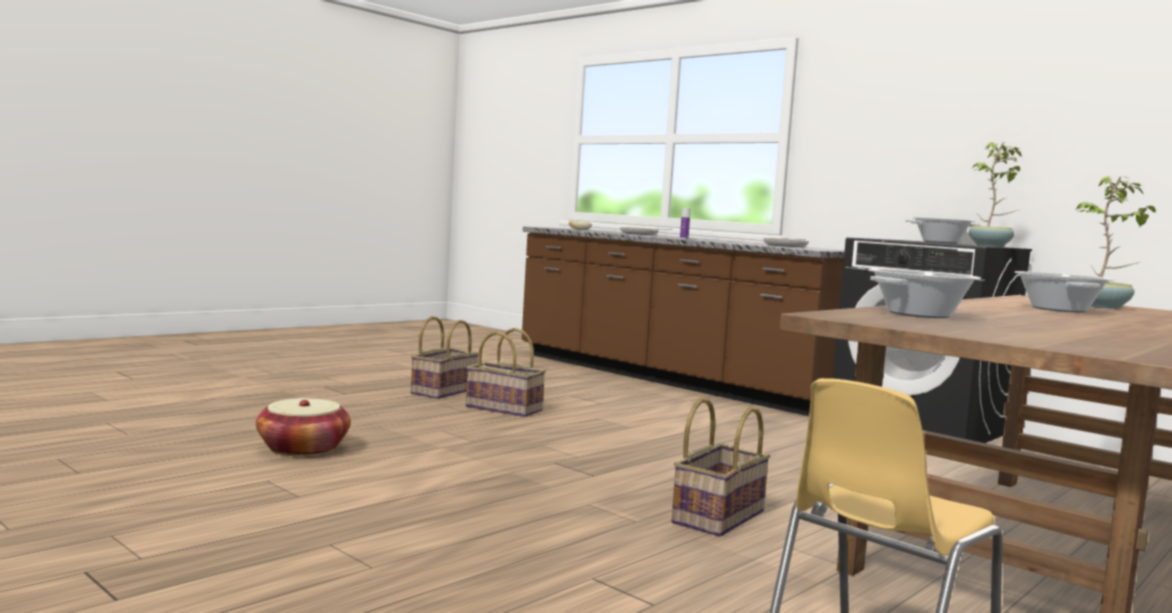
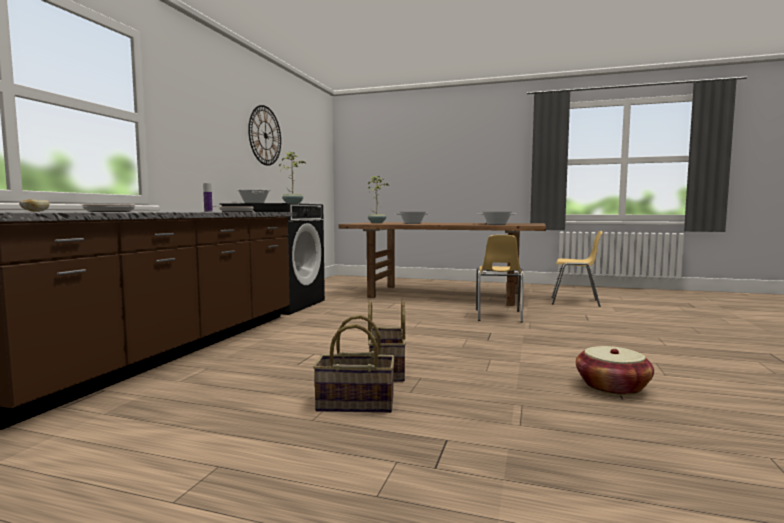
camera: 115 degrees left, 0 degrees up
basket [671,398,770,536] -> yellow chair [476,235,524,322]
none -> wall clock [248,105,281,166]

